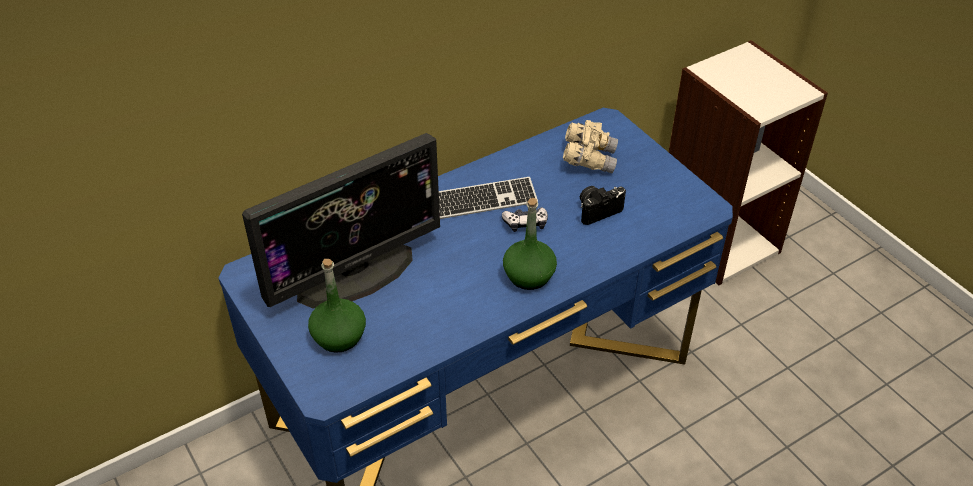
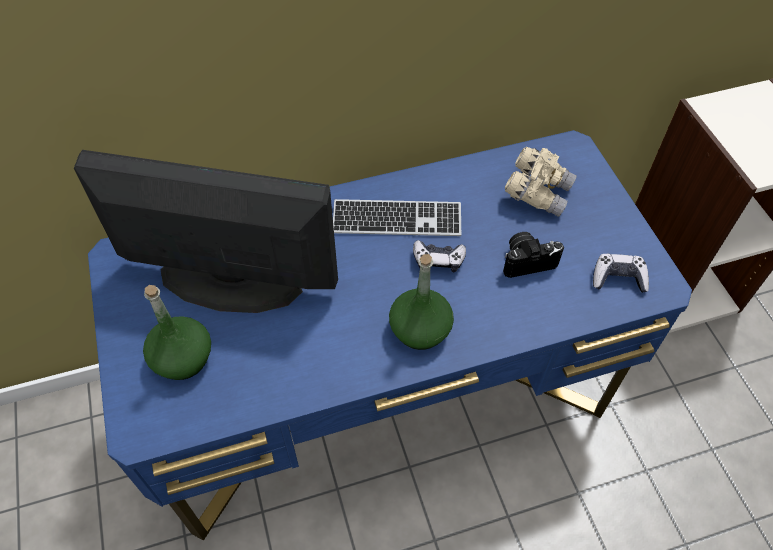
camera: 15 degrees right, 10 degrees up
monitor [242,133,440,308] -> monitor turned 150 degrees counterclockwise [74,150,338,313]
none -> game controller [593,254,649,293]

